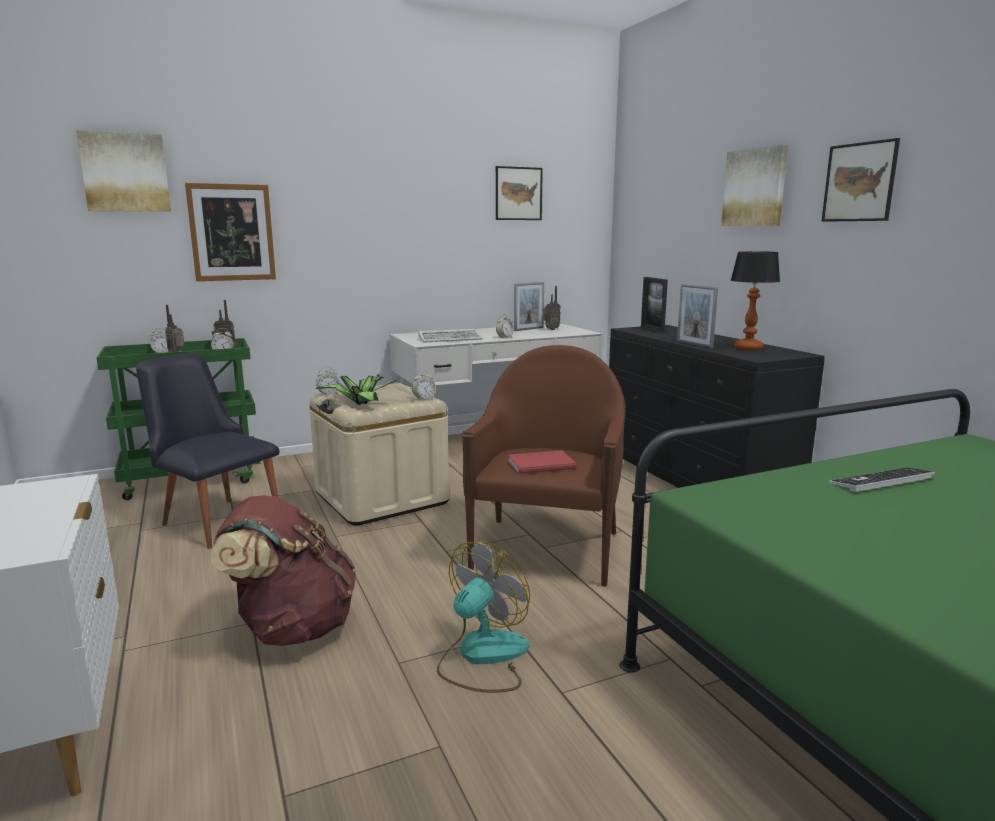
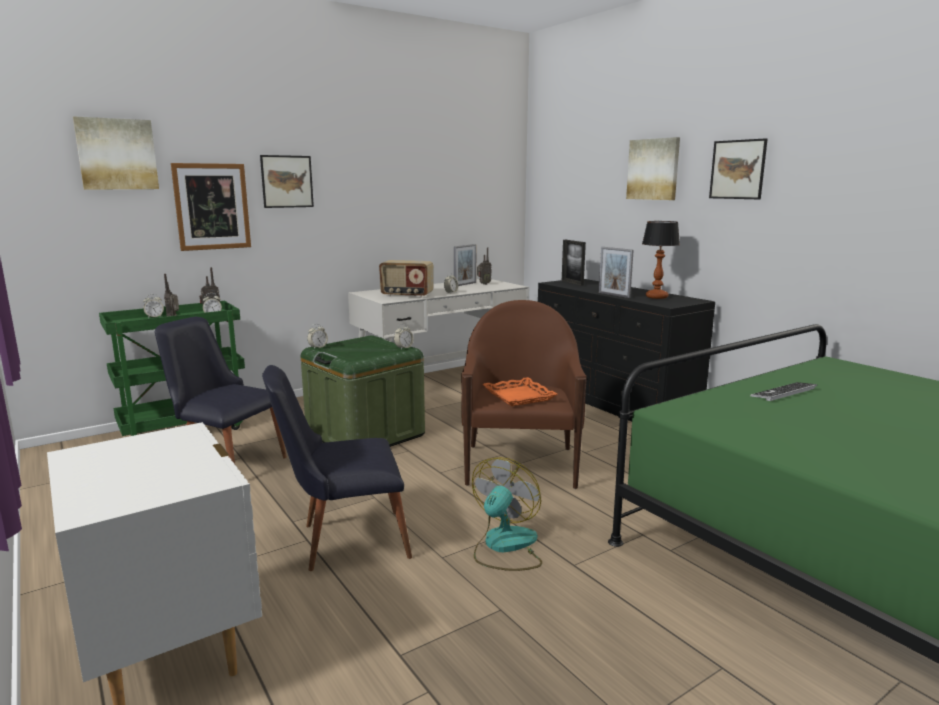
camera: 10 degrees left, 0 degrees up
brown backpack [211,495,356,646] -> black chair [262,365,412,571]
beige storage box [309,383,449,525] -> green storage box [301,335,425,447]
potted plant [316,374,396,405] -> none
keyboard [418,329,483,342] -> radio [379,260,433,298]
picture [496,166,543,220] -> picture moved to [260,155,314,208]
red book [508,450,576,474] -> orange tray [482,377,558,406]

